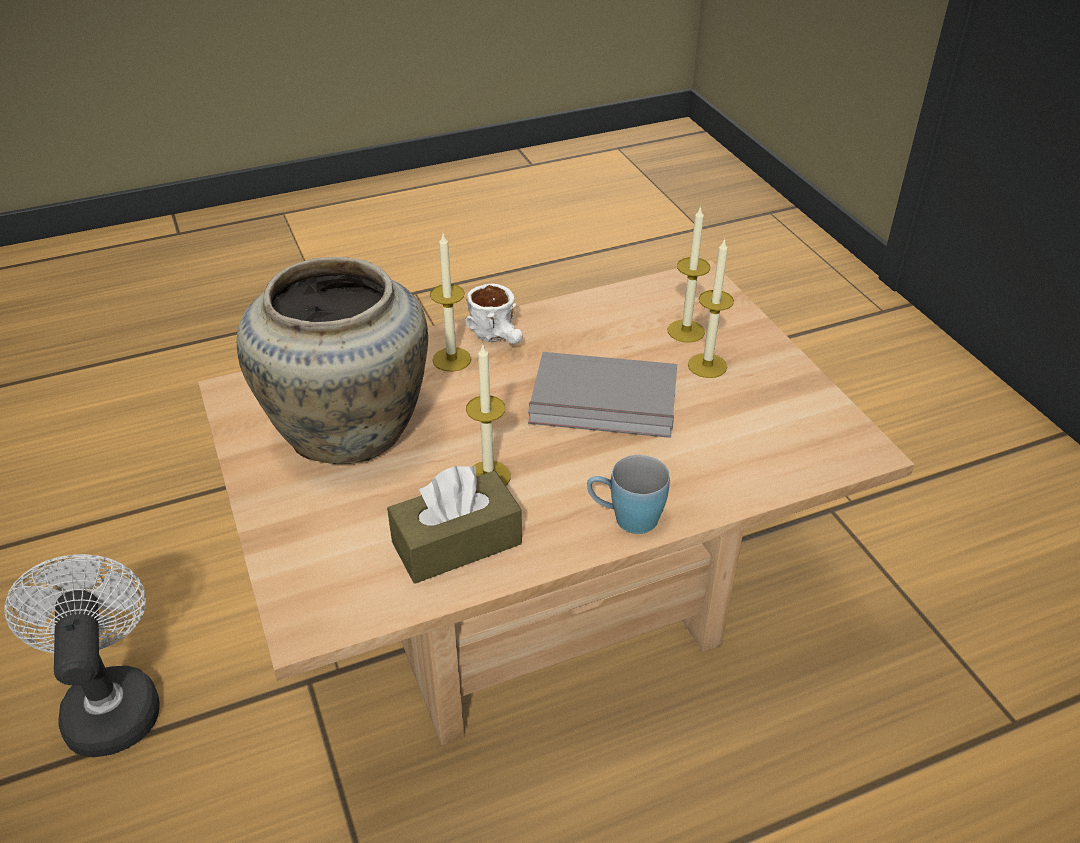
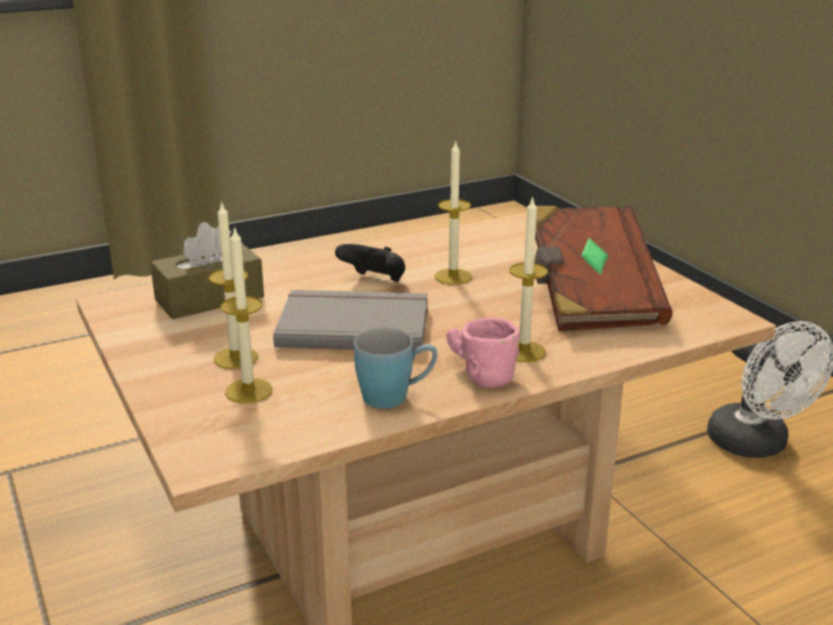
camera: 175 degrees right, 15 degrees down
beige vase [237,257,428,464] -> brown book [534,205,672,331]
brown tissue box [387,466,522,584] -> brown tissue box moved to [150,222,264,319]
white mug [465,283,523,344] -> pink mug [446,317,520,388]
blue mug [587,455,670,534] -> blue mug moved to [354,328,438,409]
none -> black game controller [335,244,405,282]

